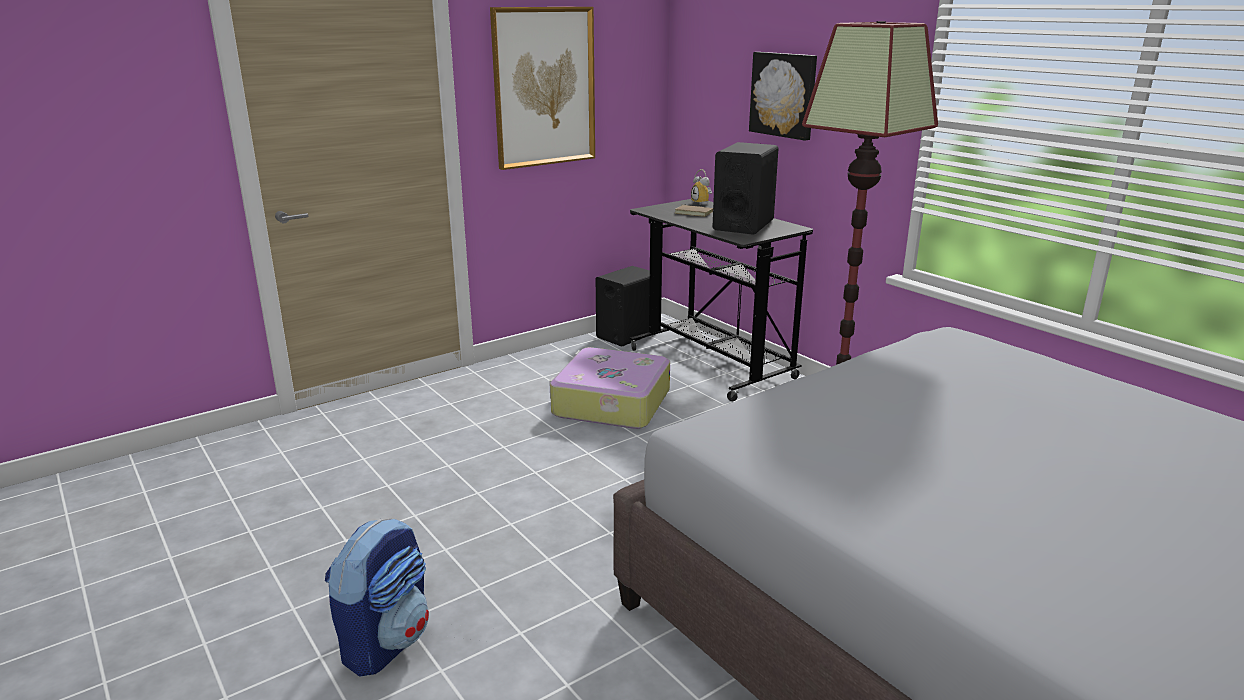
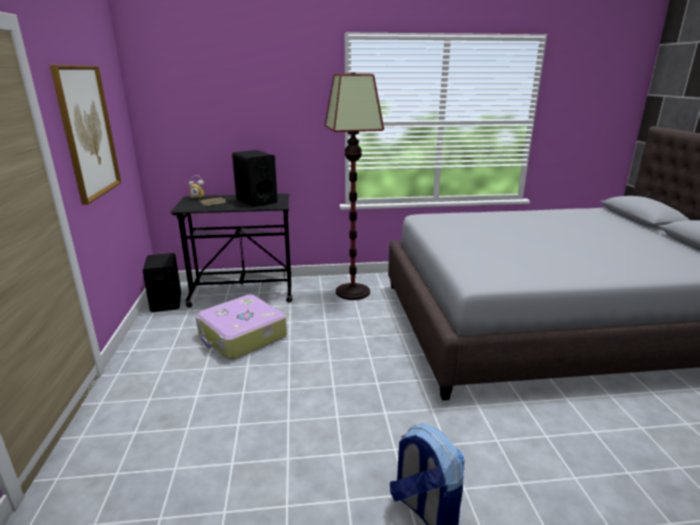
camera: 60 degrees left, 0 degrees up
picture [749,52,817,141] -> none

